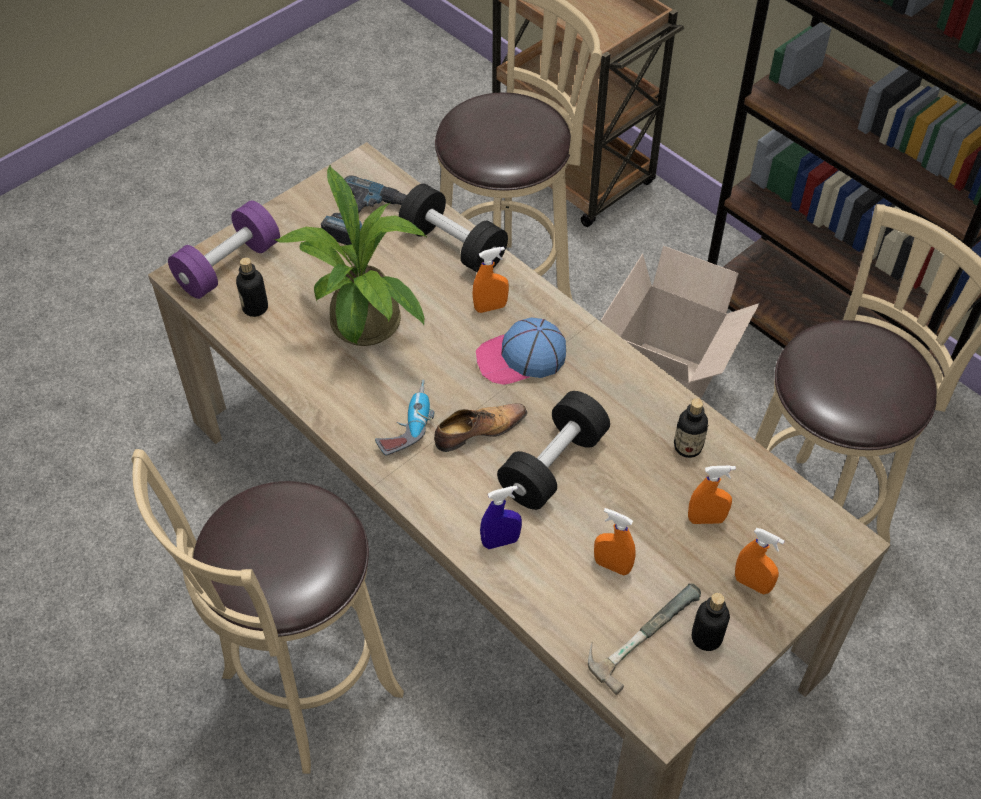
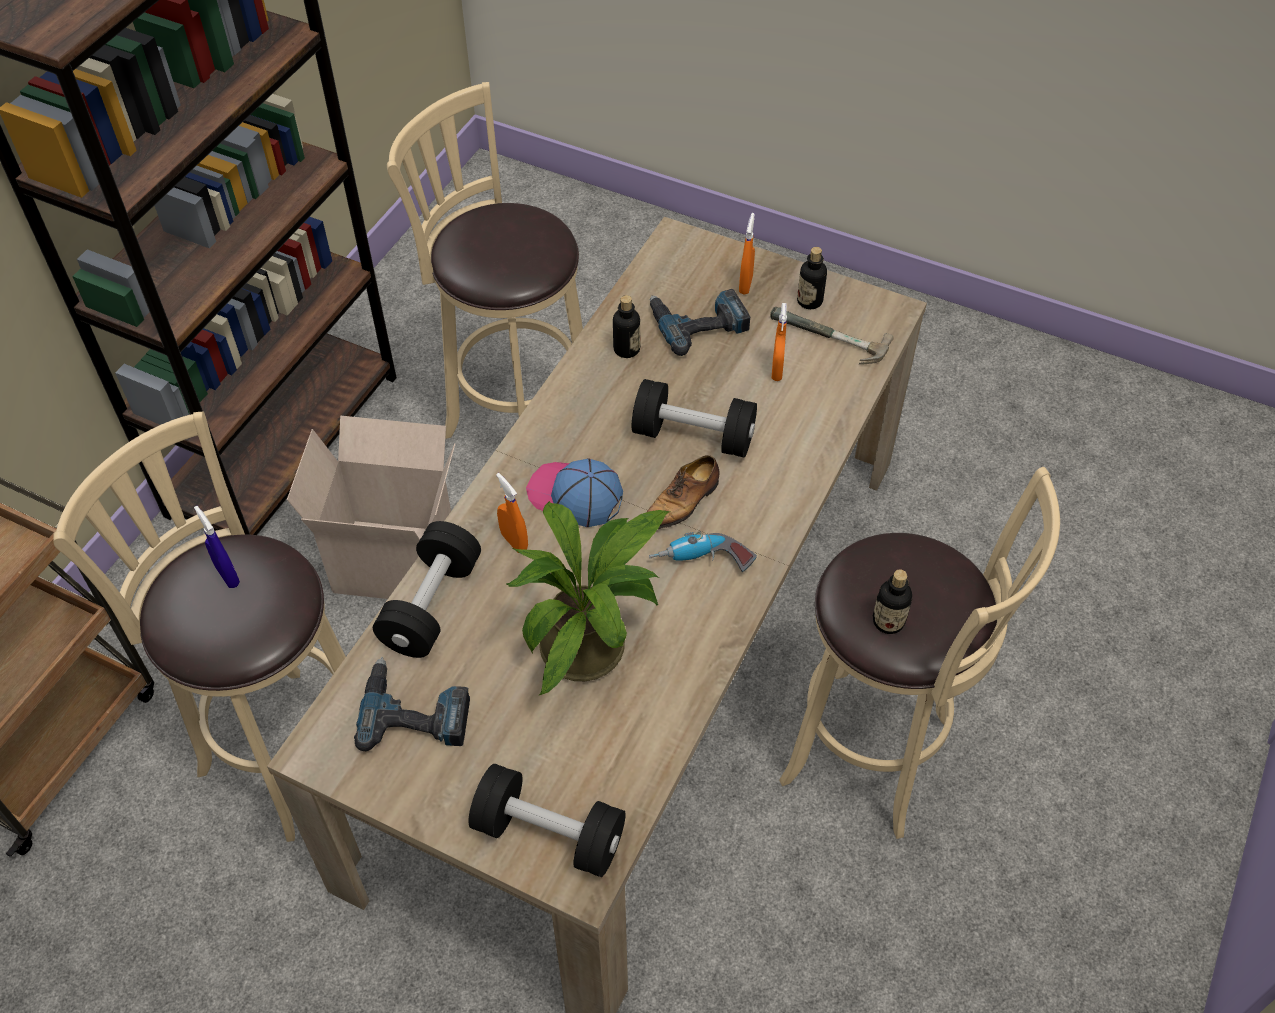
camera: 110 degrees left, 0 degrees up
purple dumbbell [168,201,280,299] -> black dumbbell [469,764,626,877]
bottle [236,257,268,317] -> bottle moved to [873,570,912,634]
shoe [434,404,527,452] -> shoe turned 90 degrees counterclockwise [647,455,720,529]
cap [476,318,566,385] -> cap turned 150 degrees clockwise [526,459,623,527]
blue spray bottle [480,485,522,549] -> blue spray bottle moved to [194,506,240,588]
orange spray bottle [688,465,736,524] -> power drill [650,289,750,356]

